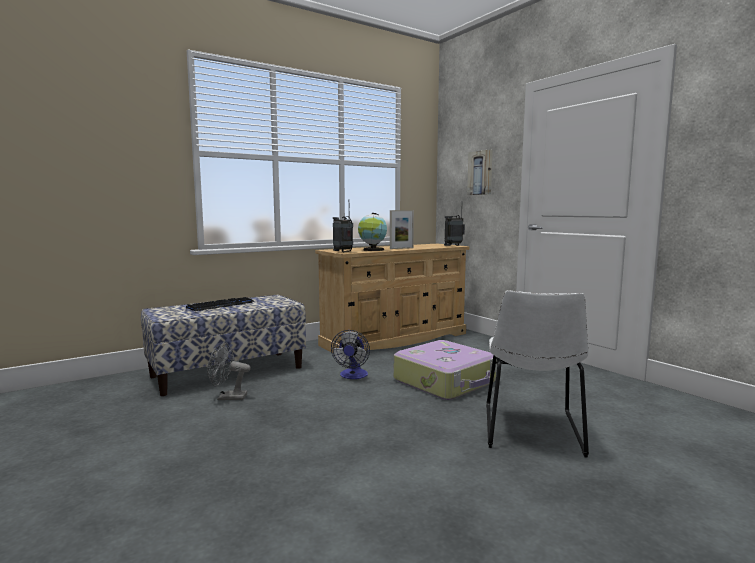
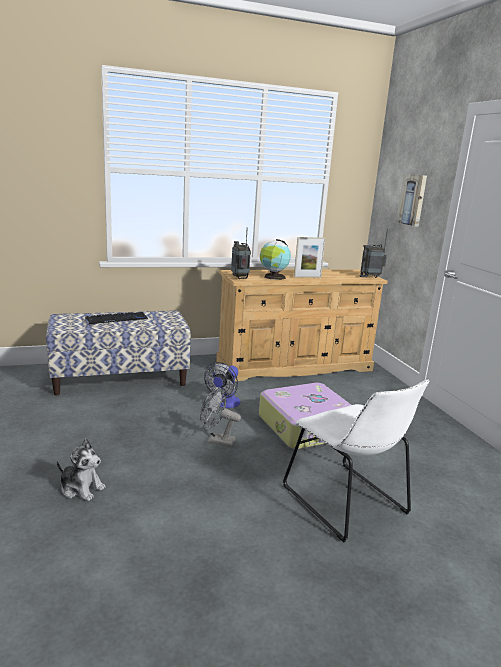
camera: 15 degrees right, 10 degrees up
grey fan [207,342,250,400] -> grey fan moved to [200,388,241,447]
white chair [486,290,589,458] -> white chair turned 60 degrees counterclockwise [283,380,430,543]
none -> plush toy [57,439,106,501]

